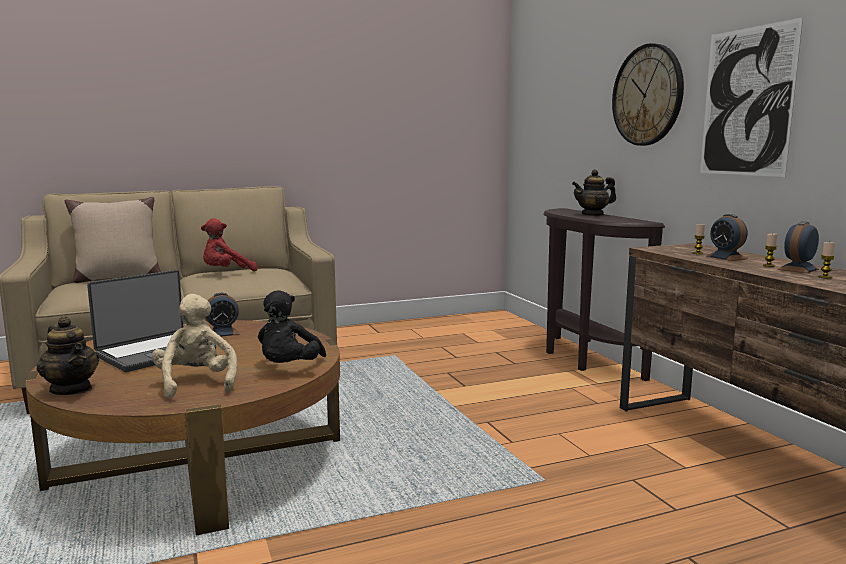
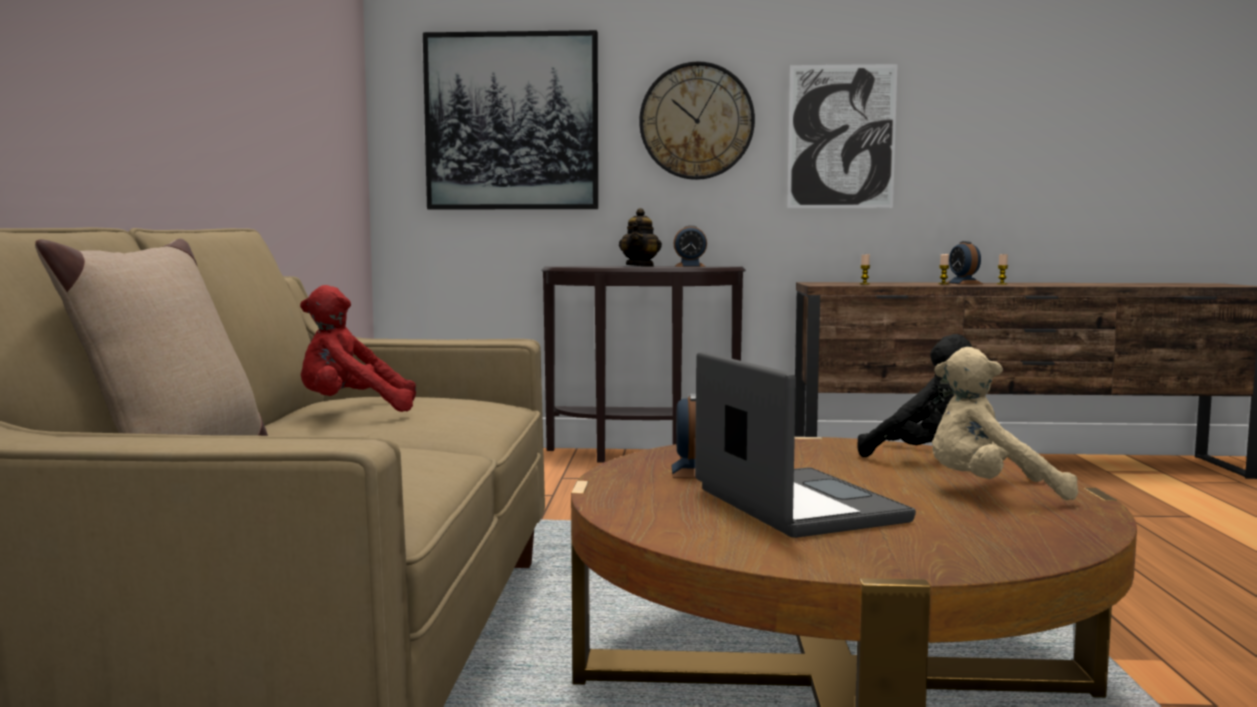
camera: 65 degrees left, 5 degrees down
teapot [36,317,99,395] -> none
red plush toy [201,218,258,271] -> red plush toy turned 90 degrees clockwise [300,285,416,412]
alarm clock [706,214,748,261] -> alarm clock moved to [673,225,707,267]
none -> picture [423,30,598,210]

